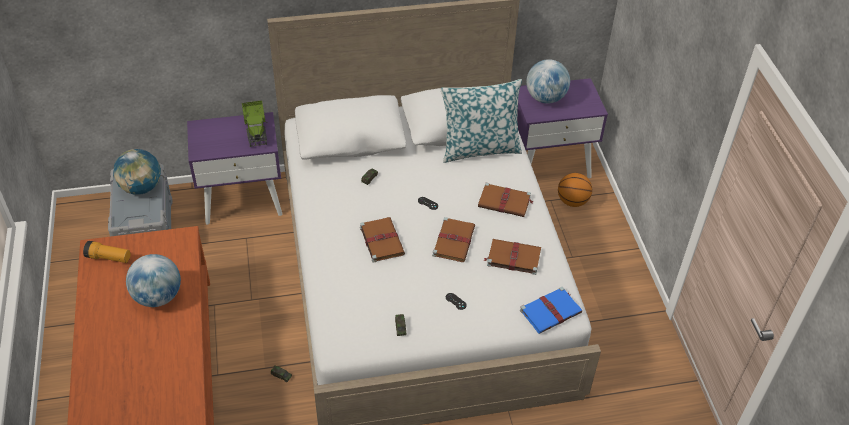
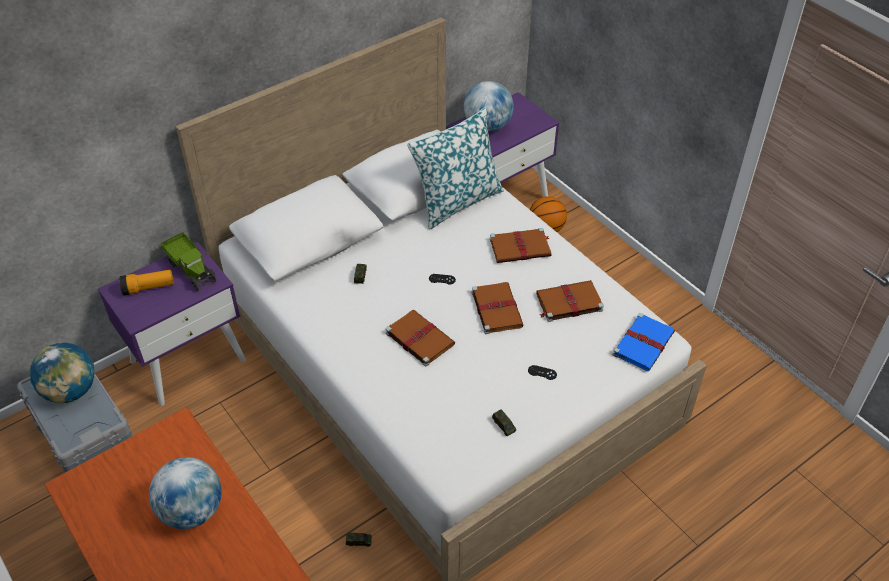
camera: 25 degrees left, 0 degrees up
flashlight [83,241,131,263] -> flashlight moved to [119,270,174,295]

